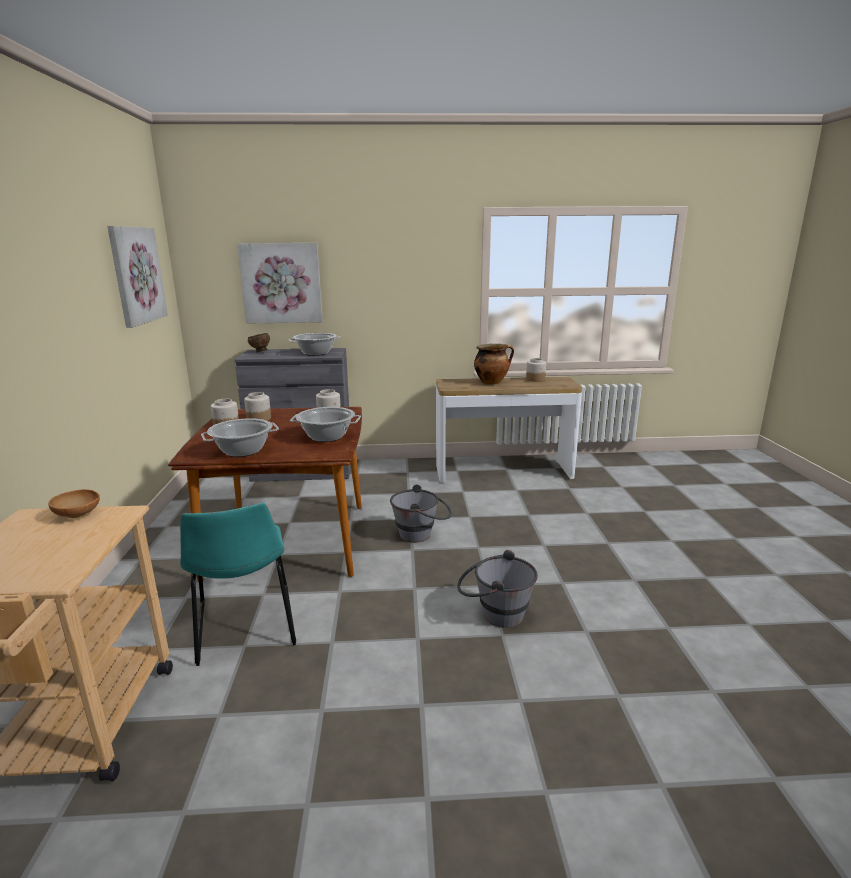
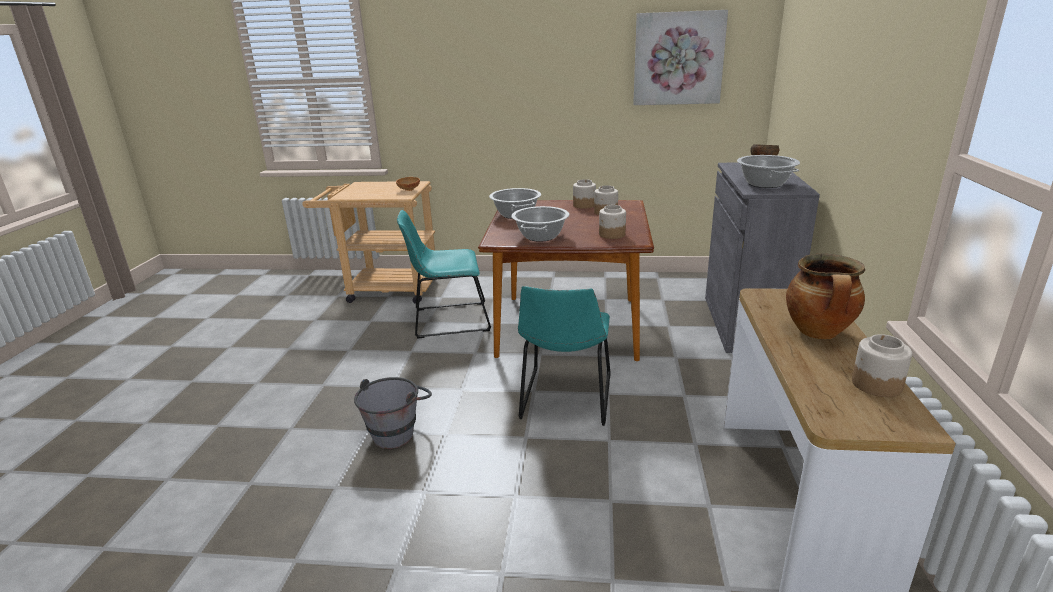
camera: 100 degrees right, 5 degrees up
picture [237,243,323,324] -> none
grey bucket [390,484,452,543] -> turquoise chair [518,286,611,426]

